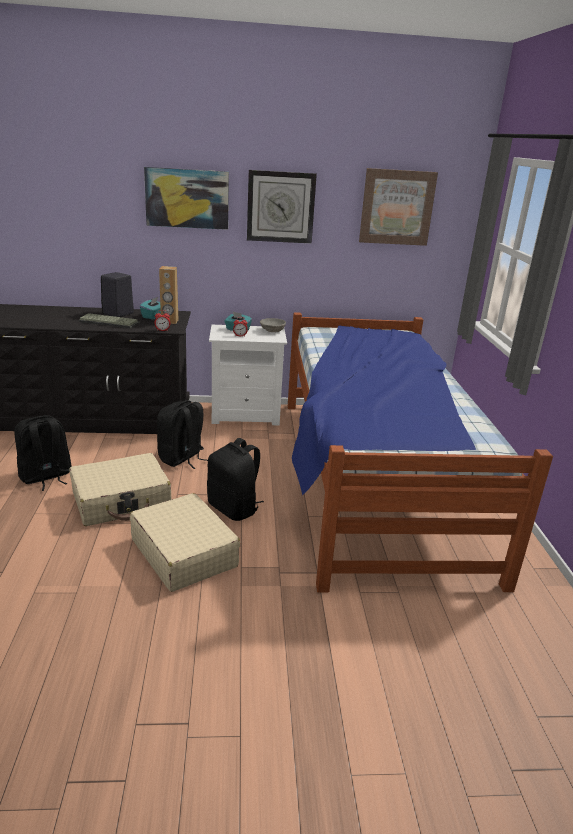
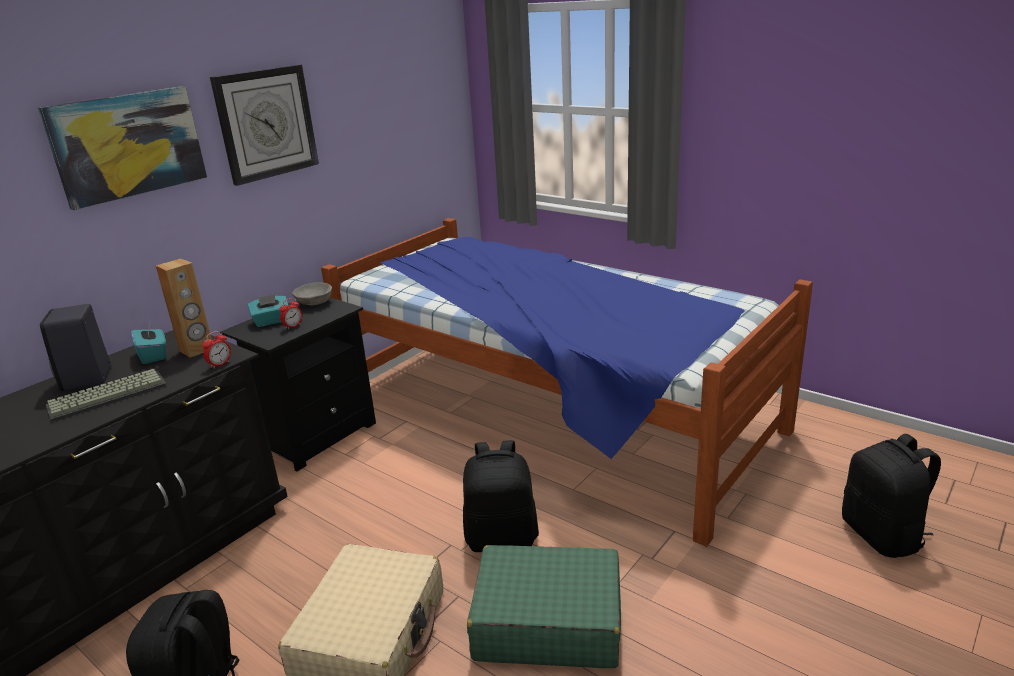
camera: 45 degrees left, 0 degrees up
beige suitcase [130,493,240,592] -> green suitcase [467,545,621,668]
black backpack [157,400,208,469] -> black backpack moved to [842,434,941,558]
white nightstand [209,325,287,425] -> black nightstand [220,298,376,471]
picture [359,168,438,246] -> none

